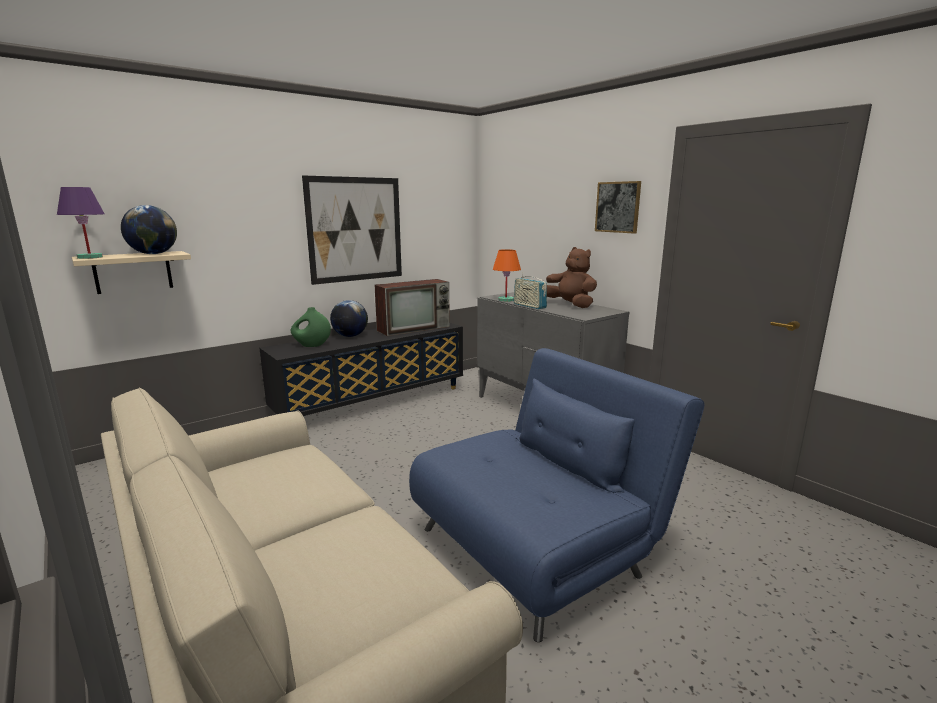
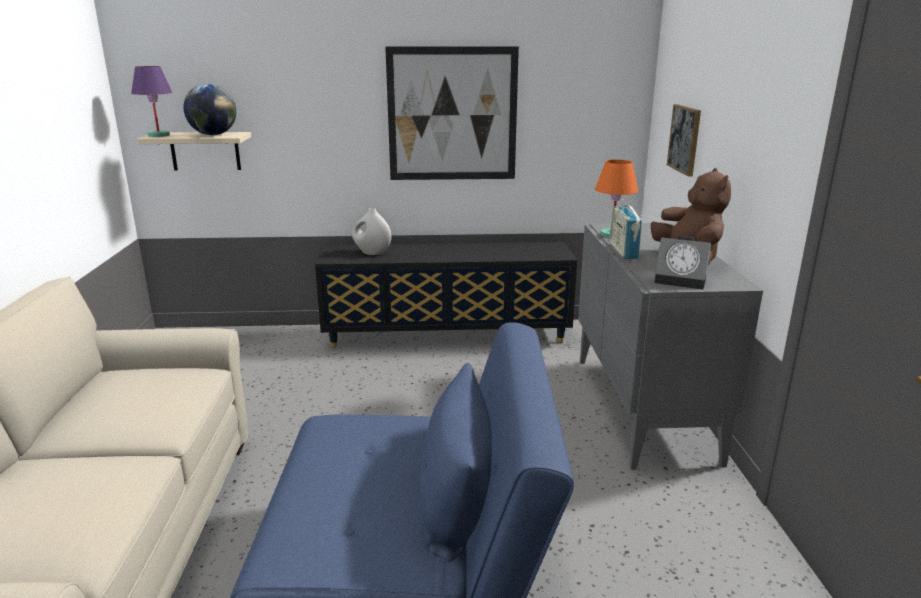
camera: 35 degrees right, 5 degrees up
green vase [291,307,331,347] -> white vase [351,208,391,255]
globe [330,300,368,337] -> none
television [375,279,450,336] -> none
picture [595,181,641,234] -> picture moved to [667,104,701,176]
none -> alarm clock [655,236,711,290]

